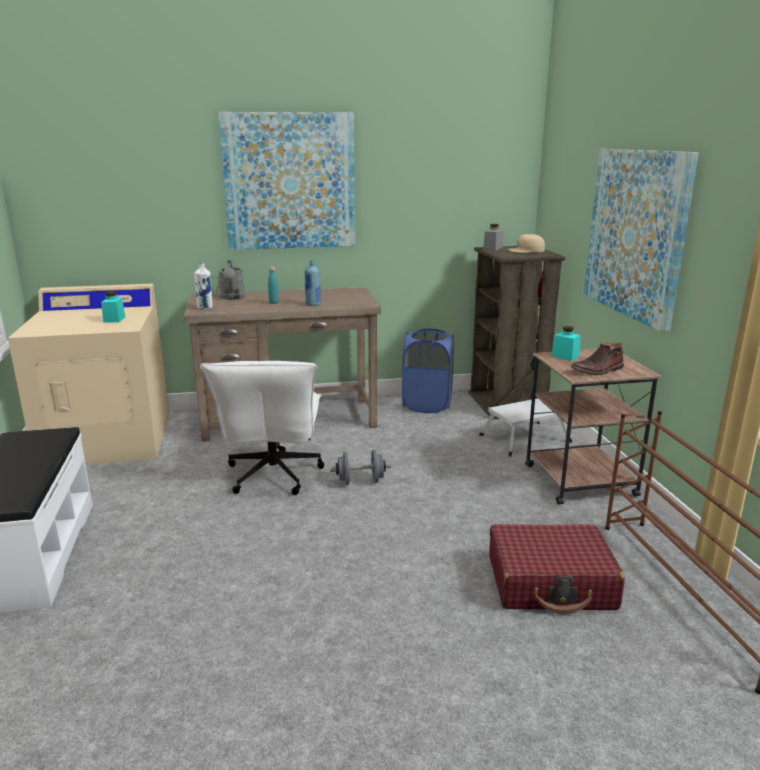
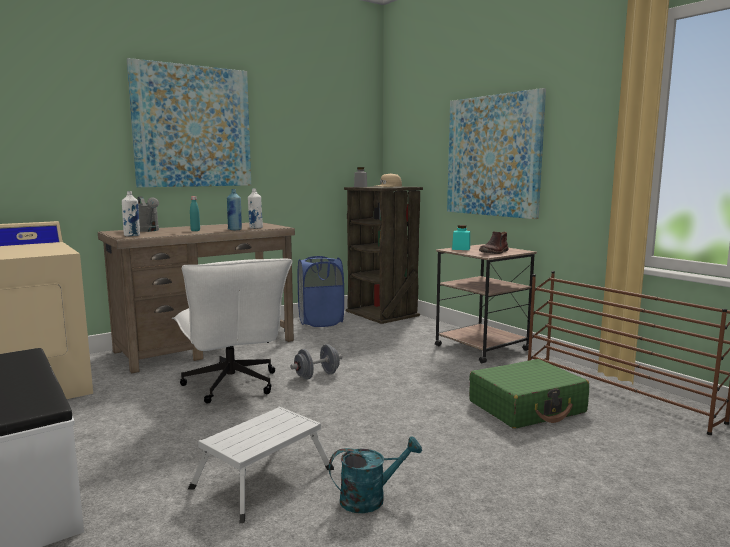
camera: 25 degrees left, 10 degrees down
turquoise jar [101,291,125,323] -> none
white step ladder [479,398,573,457] -> white step ladder moved to [188,407,334,523]
red suitcase [489,524,625,614] -> green suitcase [469,359,589,429]
none -> white bottle [248,188,263,229]
none -> turquoise watering can [329,436,422,513]

